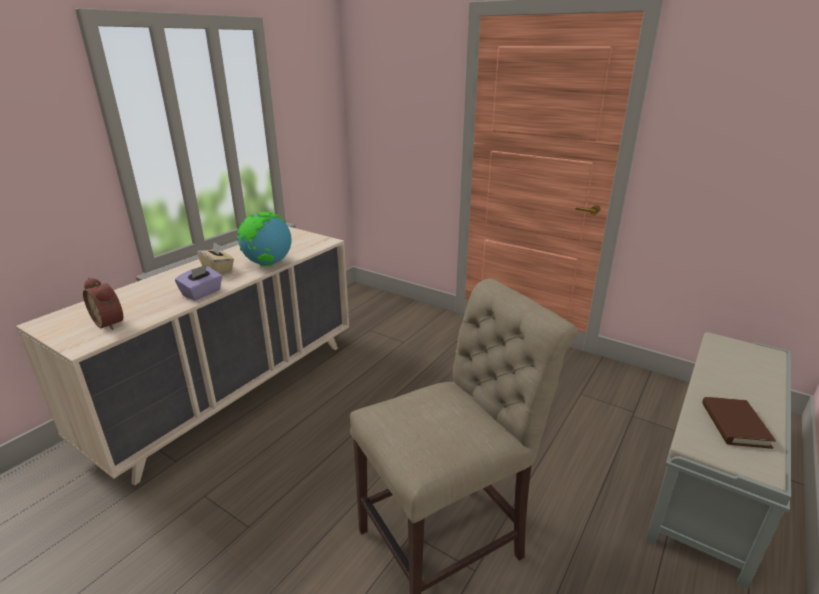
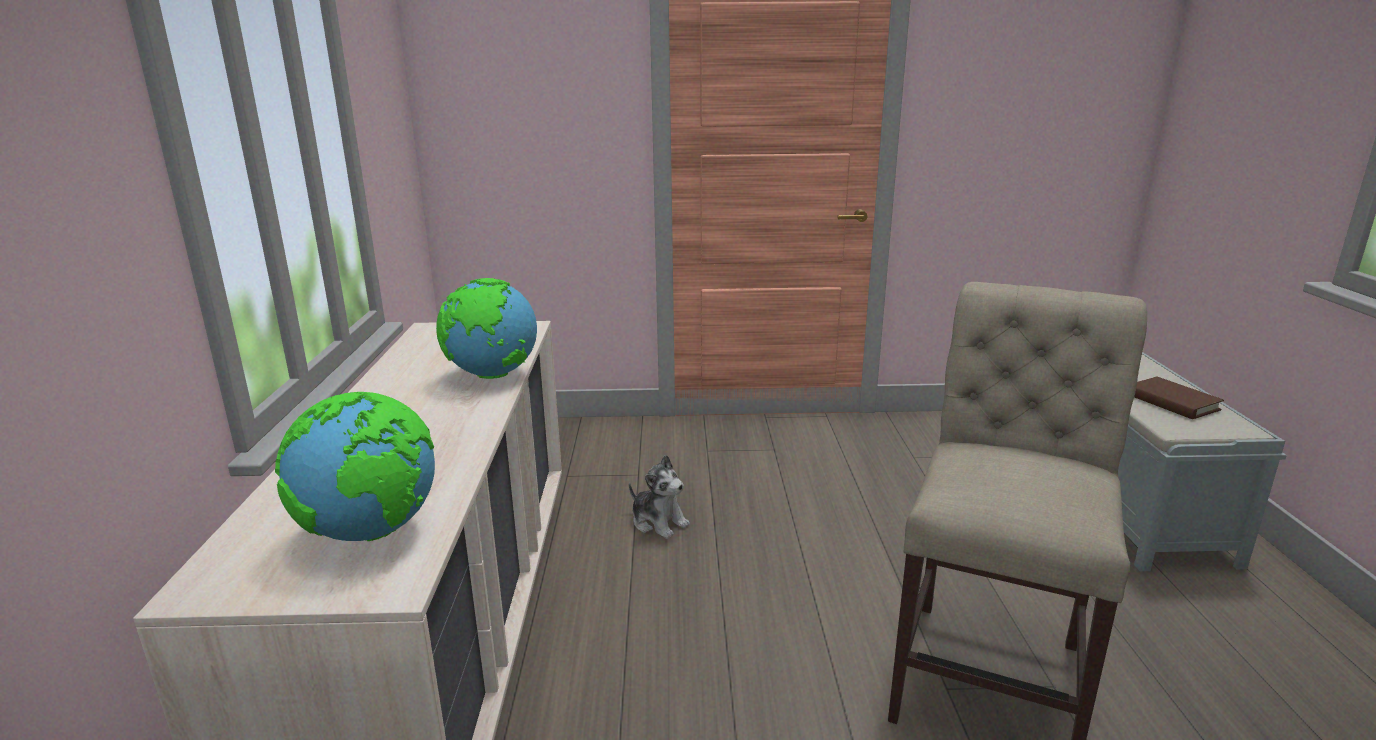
camera: 35 degrees left, 5 degrees down
alarm clock [83,278,123,330] -> globe [275,392,435,541]
purple tissue box [175,264,222,300] -> none
beige tissue box [197,242,234,274] -> none
none -> plush toy [629,455,690,539]

